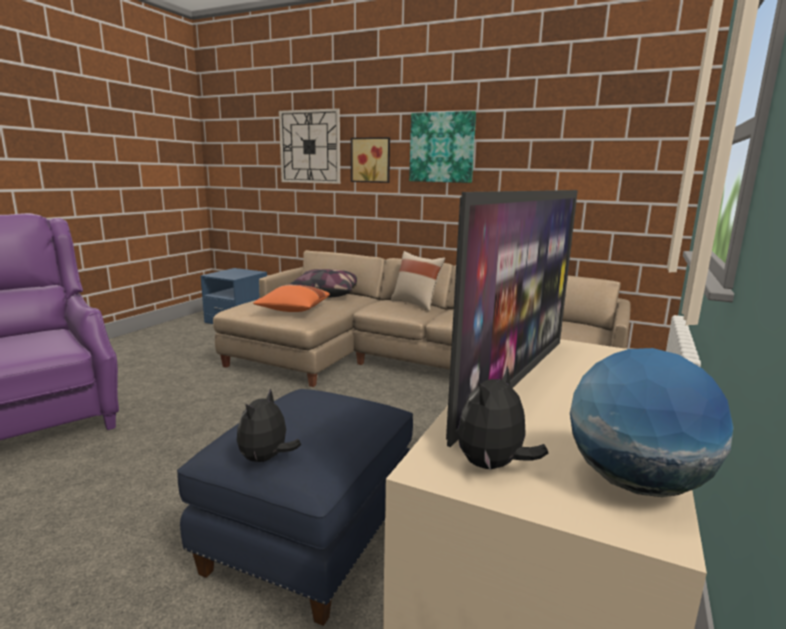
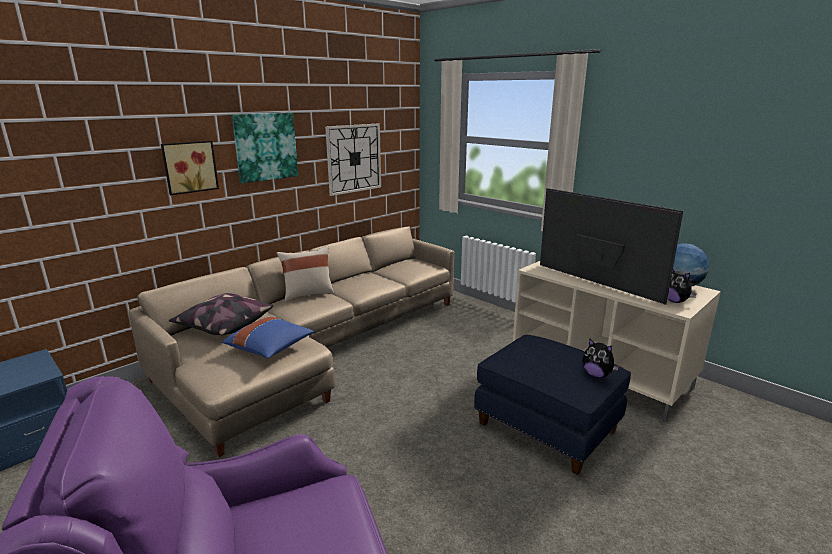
camera: 70 degrees left, 5 degrees up
orange pillow [253,285,330,312] -> blue pillow [222,316,314,359]
wall clock [279,108,340,184] -> wall clock moved to [325,124,381,196]

